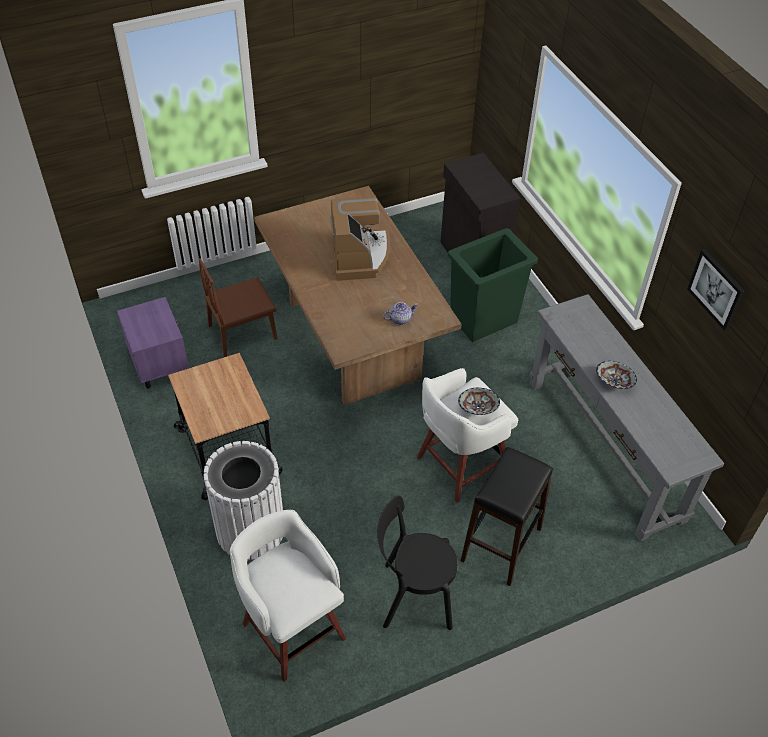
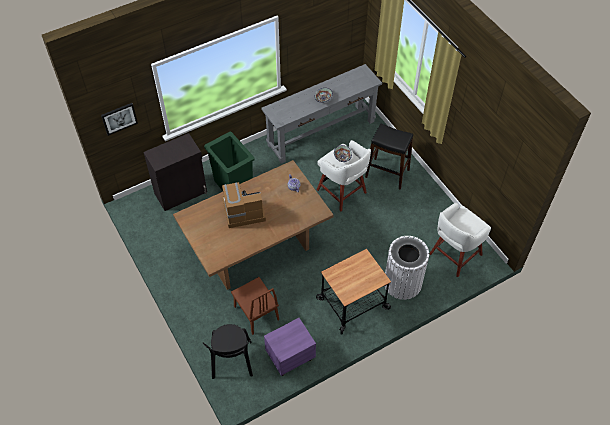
camera: 95 degrees left, 5 degrees up
black chair [377,495,457,630] -> black chair moved to [203,324,253,379]
picture [687,249,745,331] -> picture moved to [101,103,138,136]

